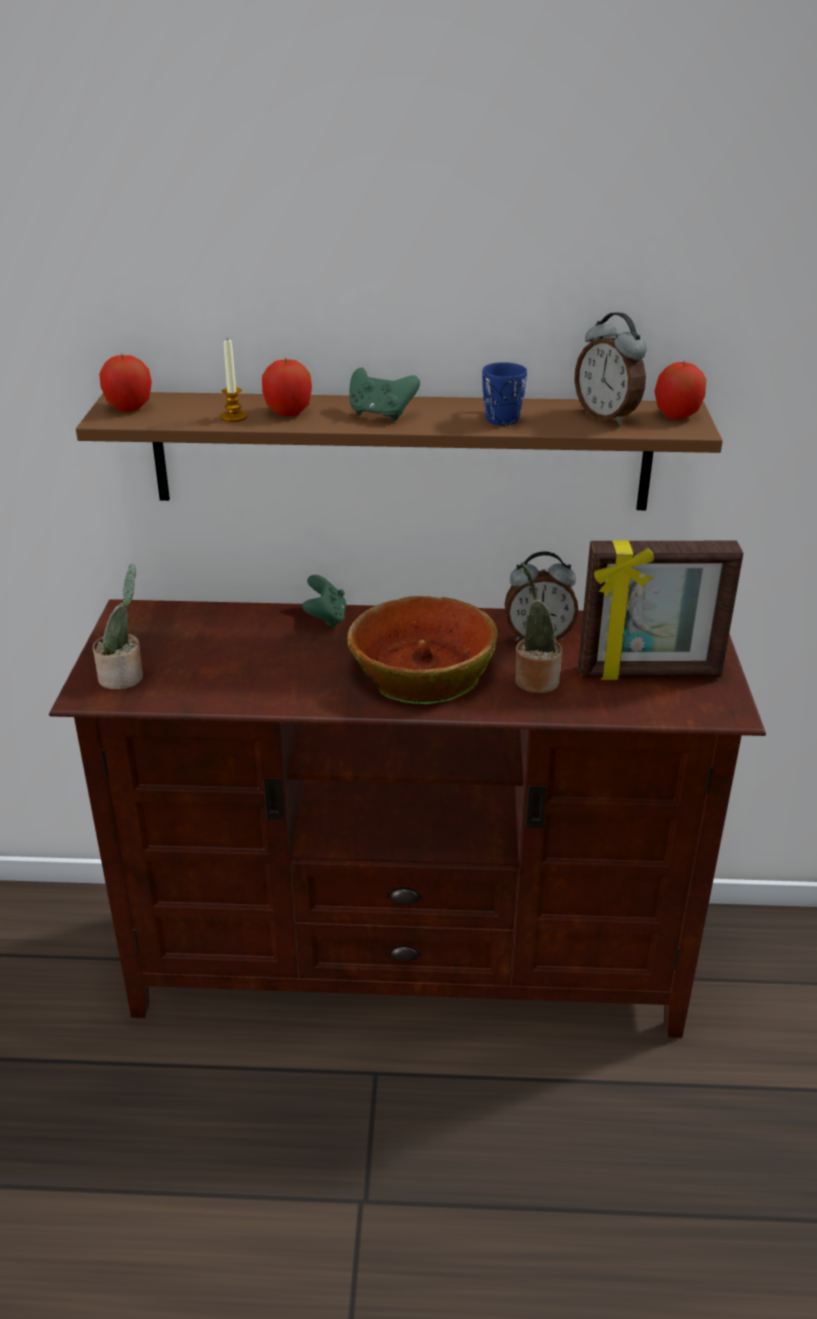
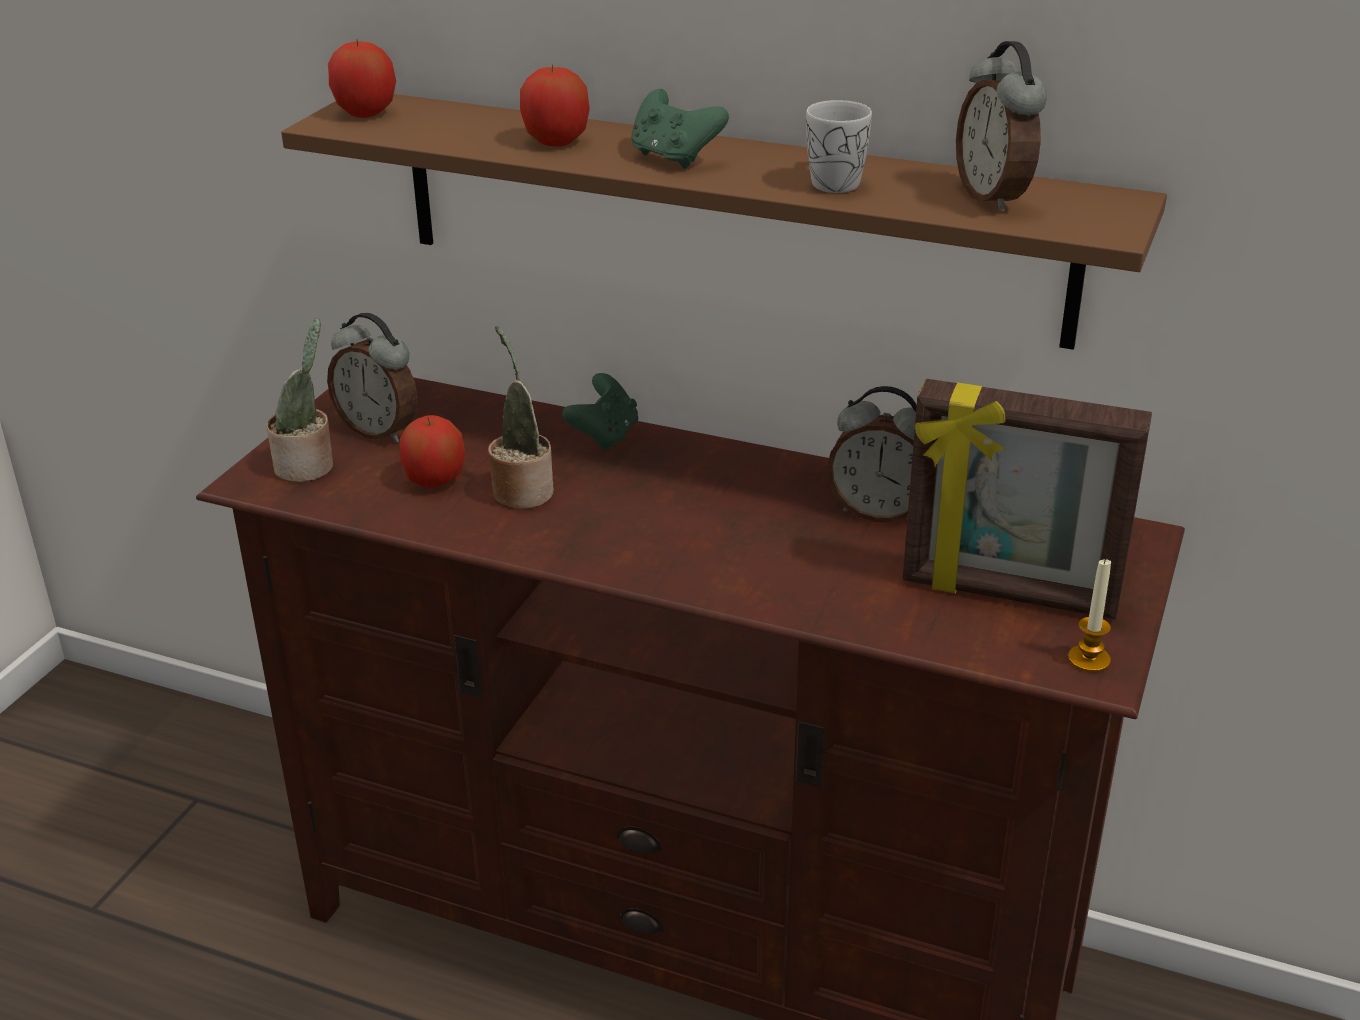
camera: 20 degrees right, 0 degrees up
candle [220,338,247,422] -> candle moved to [1068,558,1111,673]
bowl [347,596,498,704] -> none
blue mug [482,362,527,426] -> white mug [806,100,872,193]
potted plant [515,562,562,694] -> potted plant moved to [488,326,554,509]
apple [654,361,706,420] -> apple moved to [400,415,465,488]
none -> alarm clock [327,313,418,443]

